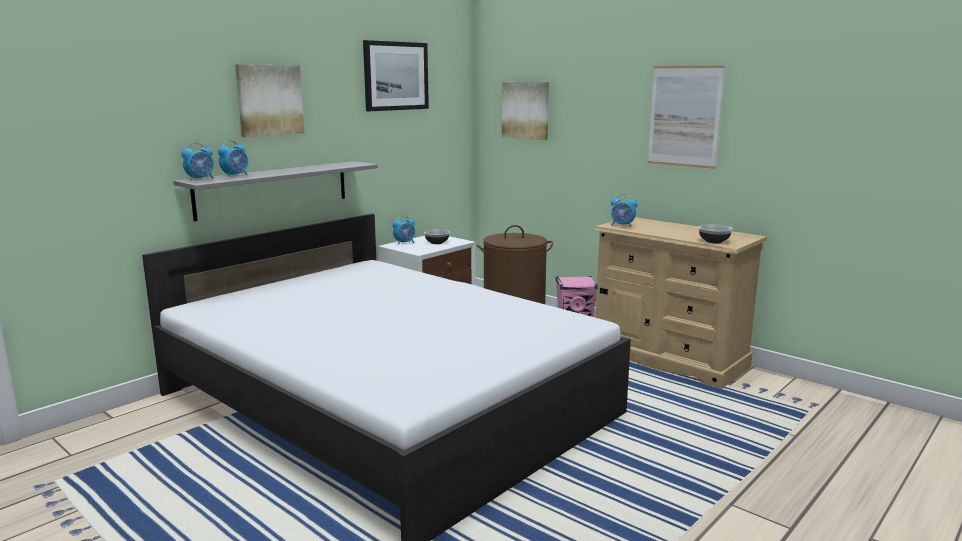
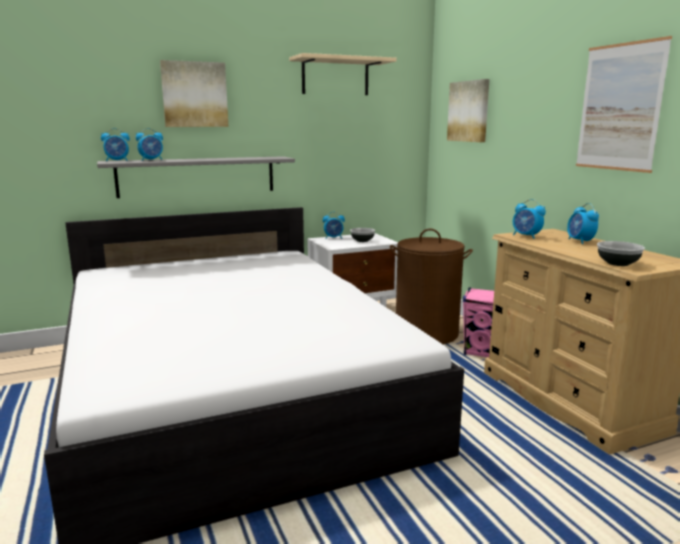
camera: 25 degrees right, 0 degrees up
picture [363,40,429,111] -> beige shelf [289,53,397,95]
none -> alarm clock [567,203,599,244]

